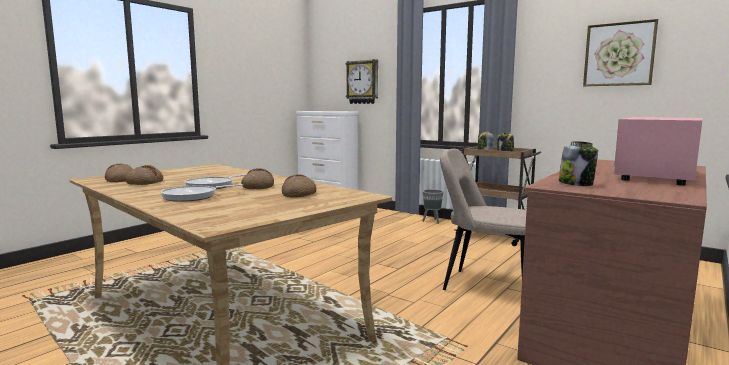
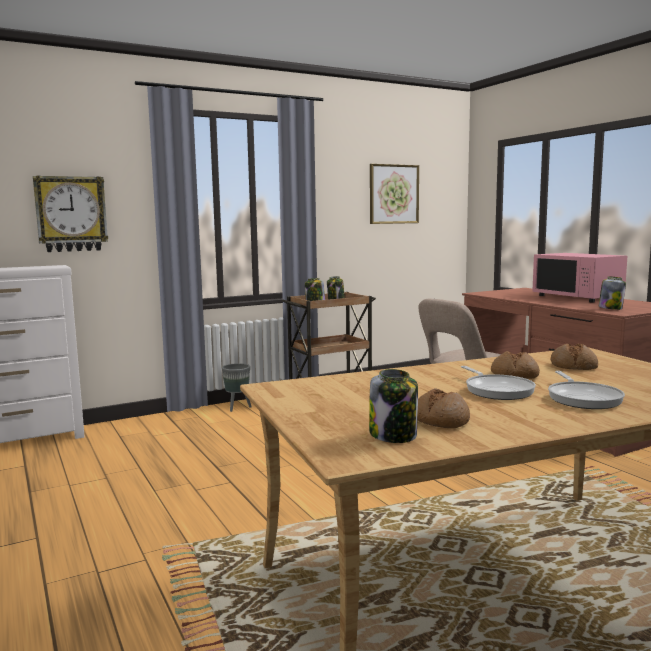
camera: 65 degrees left, 0 degrees up
bread [105,164,133,182] -> jar [369,369,418,443]

